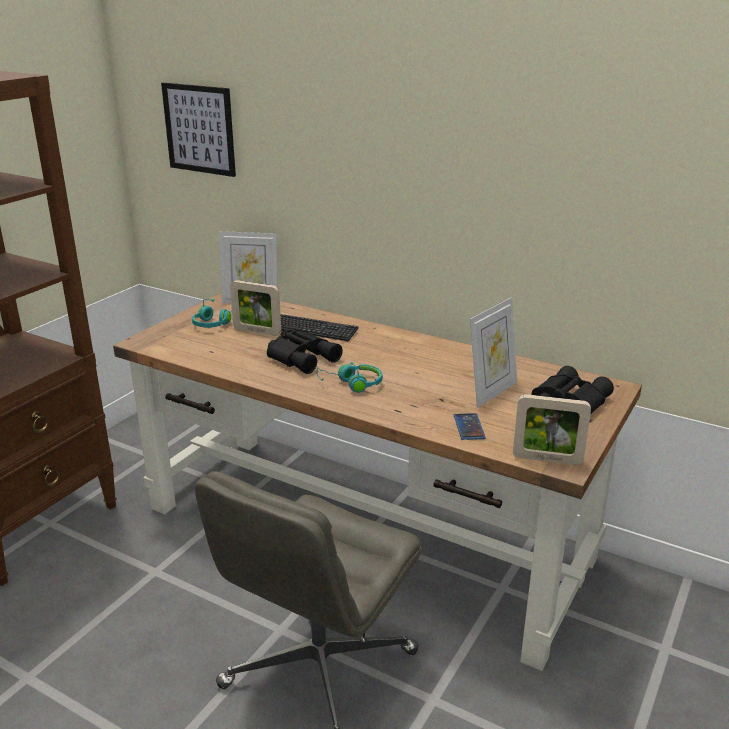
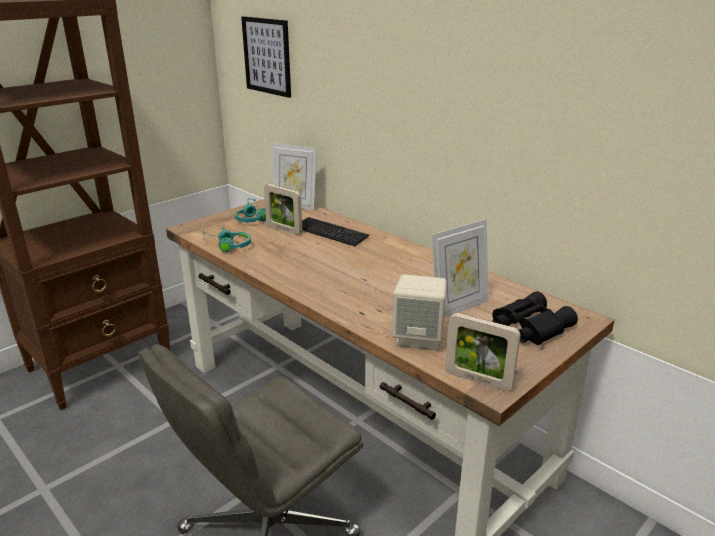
camera: 15 degrees right, 0 degrees up
black binoculars [267,329,343,374] -> none
turquoise headphones [317,362,382,393] -> turquoise headphones moved to [203,227,251,252]
phone [454,413,486,440] -> beige speaker [391,274,447,350]

